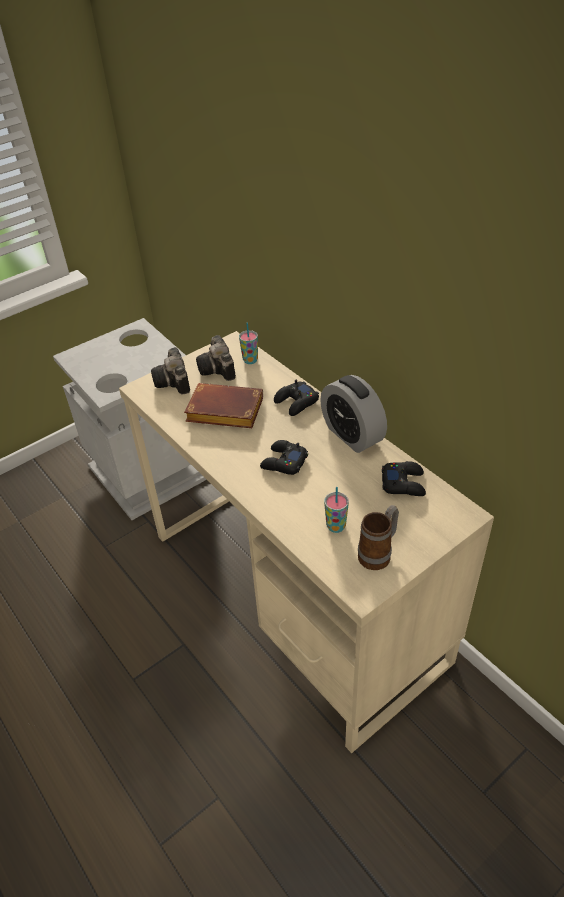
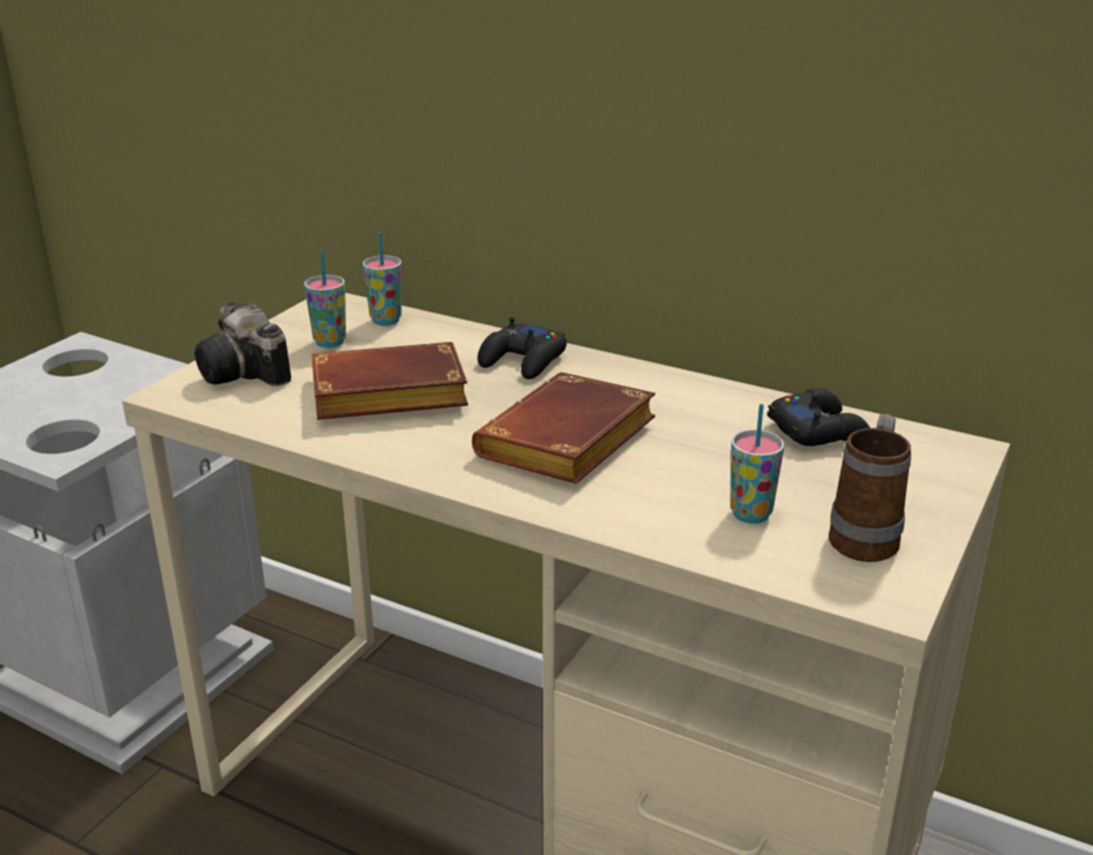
camera: 25 degrees left, 15 degrees down
camera [196,335,236,381] -> cup [304,251,346,348]
black game controller [260,440,308,475] -> brown book [472,372,655,484]
alarm clock [320,375,387,453] -> none

